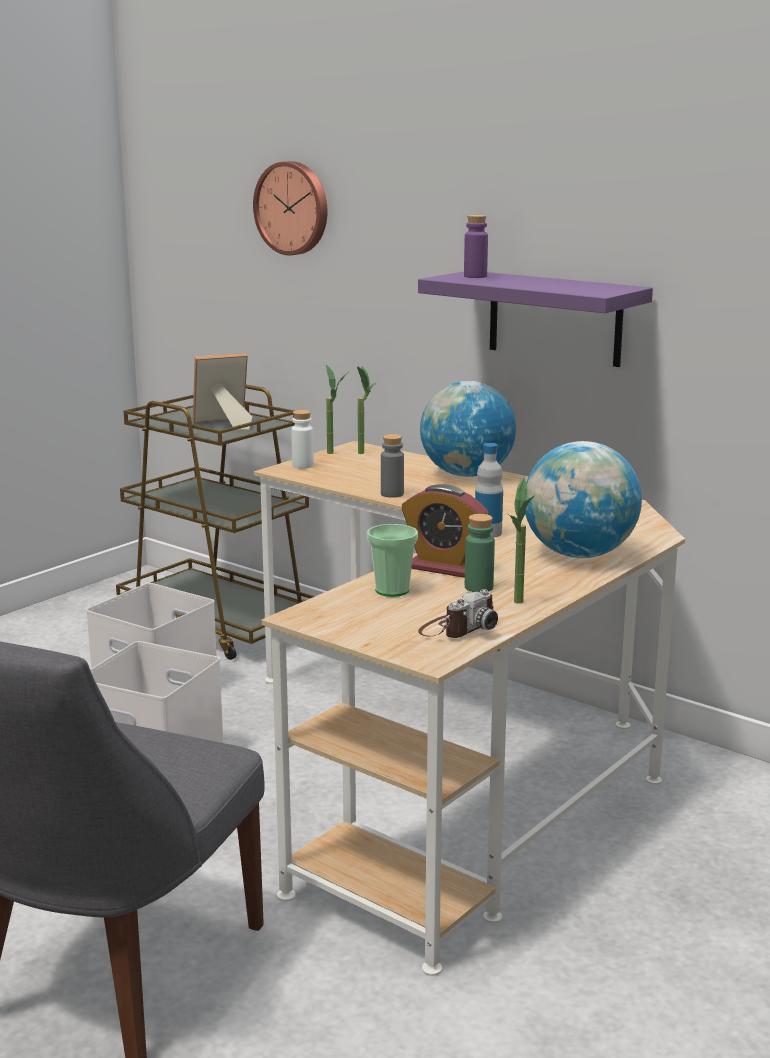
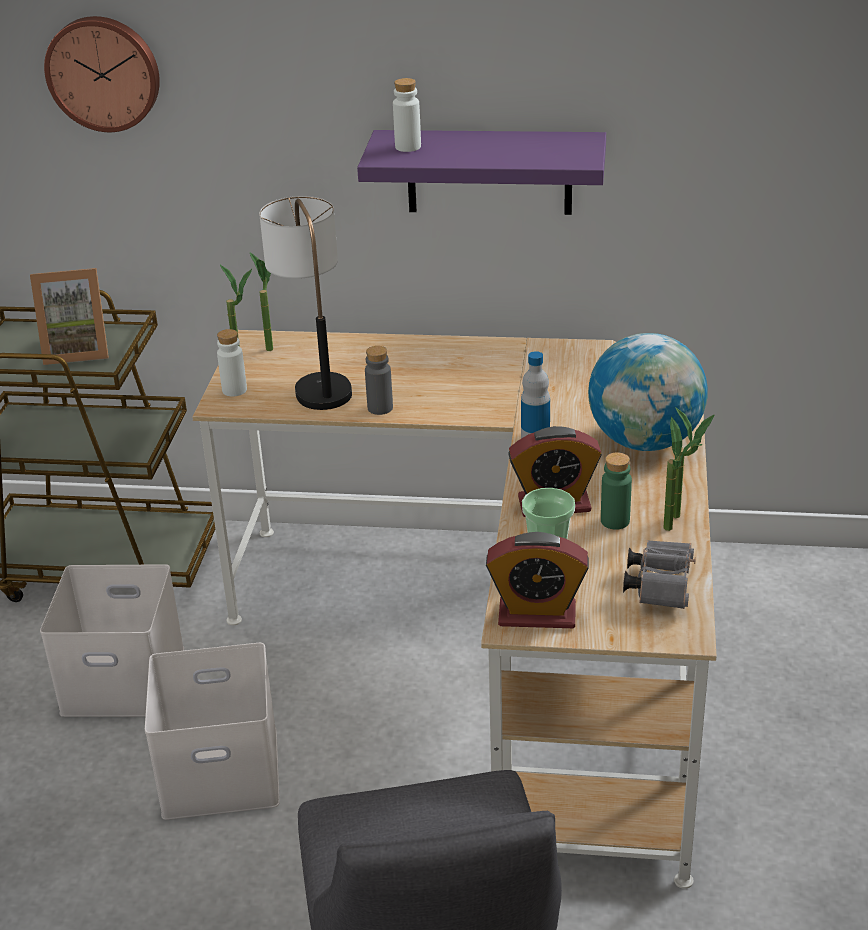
camera: 30 degrees left, 15 degrees up
picture frame [193,353,252,429] -> picture frame turned 135 degrees counterclockwise [30,268,109,365]
camera [418,589,498,638] -> grey binoculars [623,540,696,609]
globe [420,381,516,477] -> none
purple bottle [464,215,488,278] -> white bottle [393,78,421,152]
none -> table lamp [259,196,352,410]
none -> alarm clock [486,532,589,628]
none -> potted plant [673,407,714,518]

